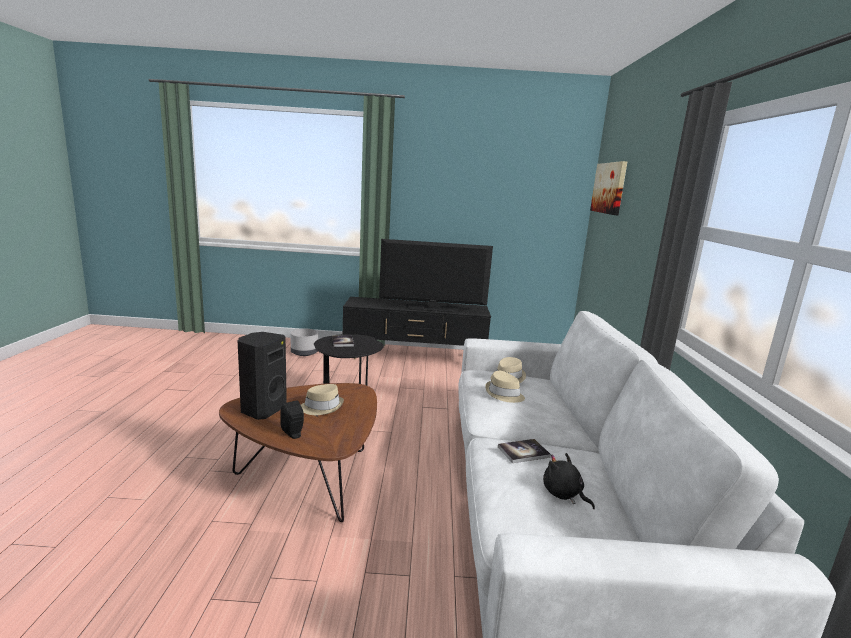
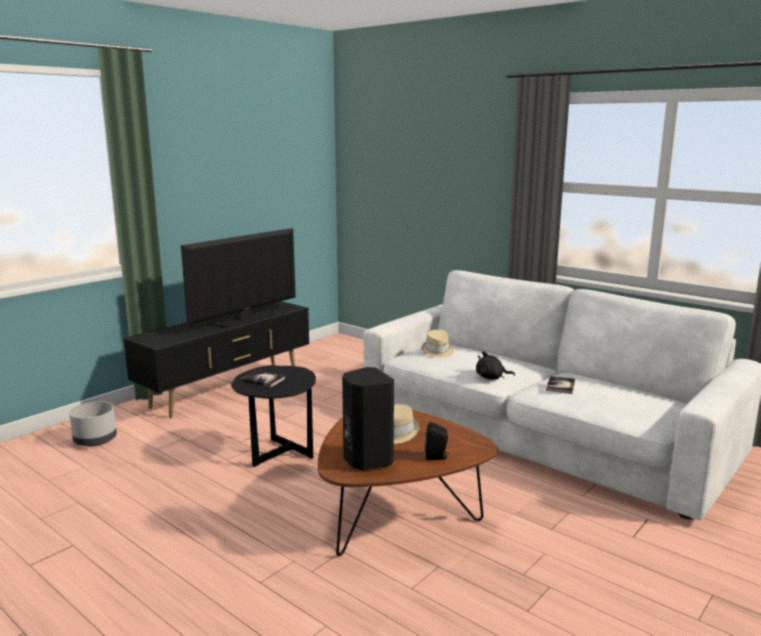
camera: 50 degrees left, 0 degrees up
beige hat [485,371,525,403] -> none
black plush toy [543,453,595,509] -> black plush toy moved to [476,351,515,380]
picture [590,161,627,215] -> none

